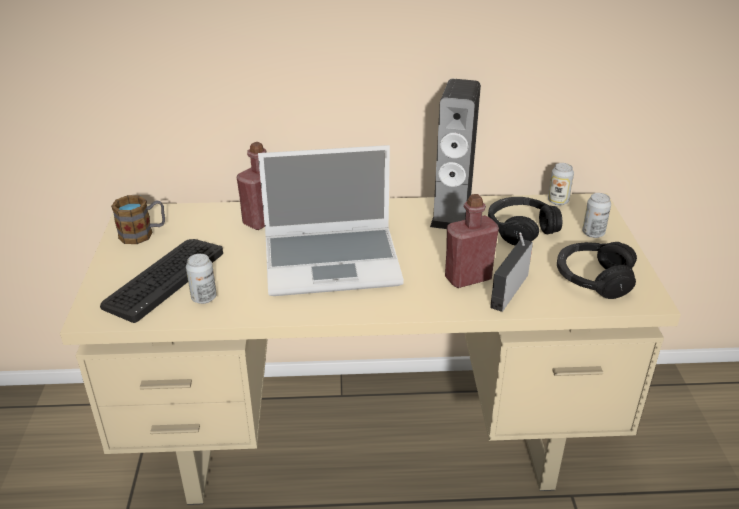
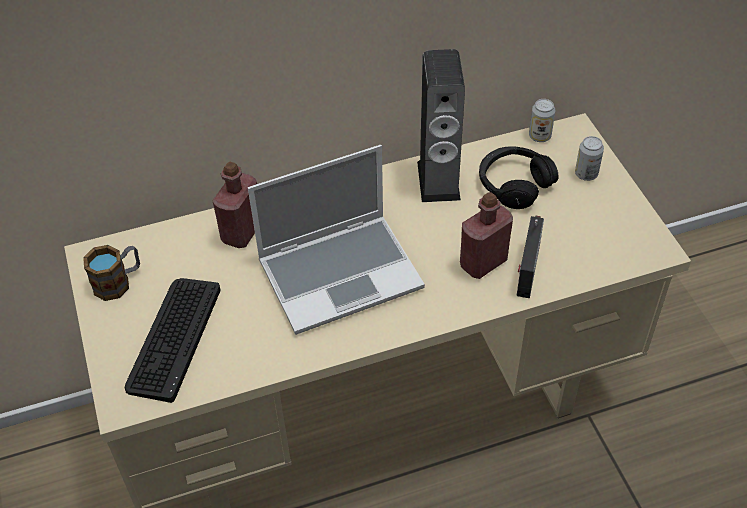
camera: 15 degrees left, 15 degrees up
can [186,254,217,304] -> none
black headphones [557,242,637,299] -> none

